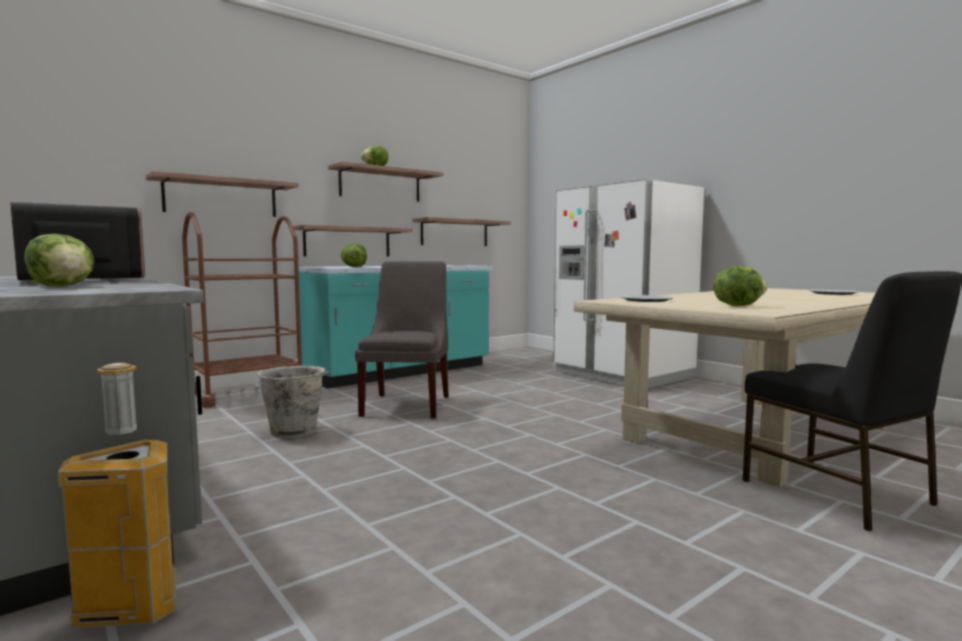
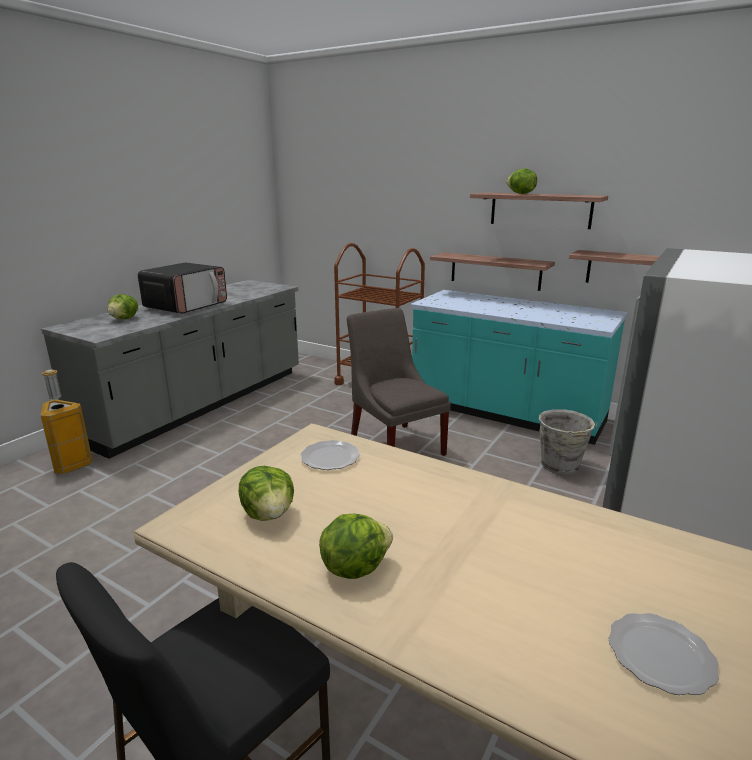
camera: 70 degrees right, 15 degrees up
shelf [145,171,299,217] -> none
grey bucket [257,366,330,438] -> grey bucket moved to [539,409,597,475]
lettuce [341,243,367,267] -> lettuce moved to [319,514,393,579]
grey chair [355,261,449,418] -> grey chair turned 105 degrees counterclockwise [347,308,451,456]

